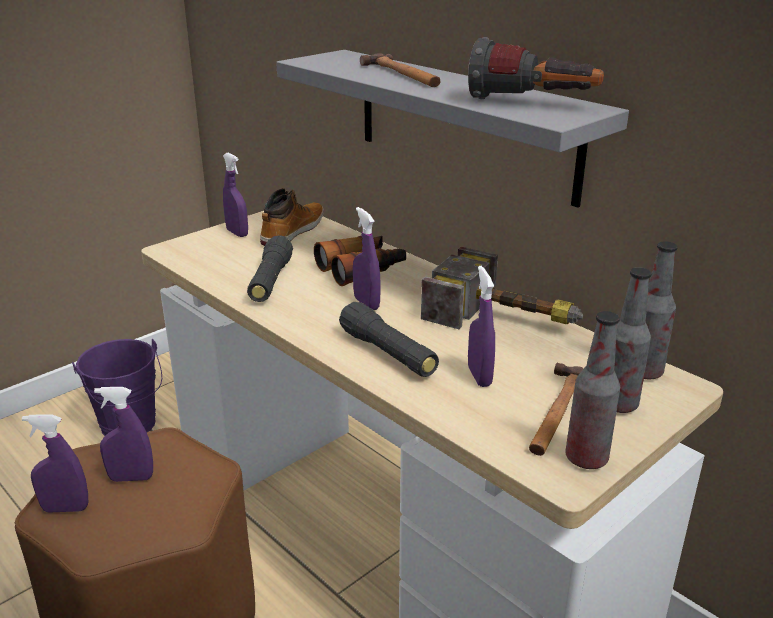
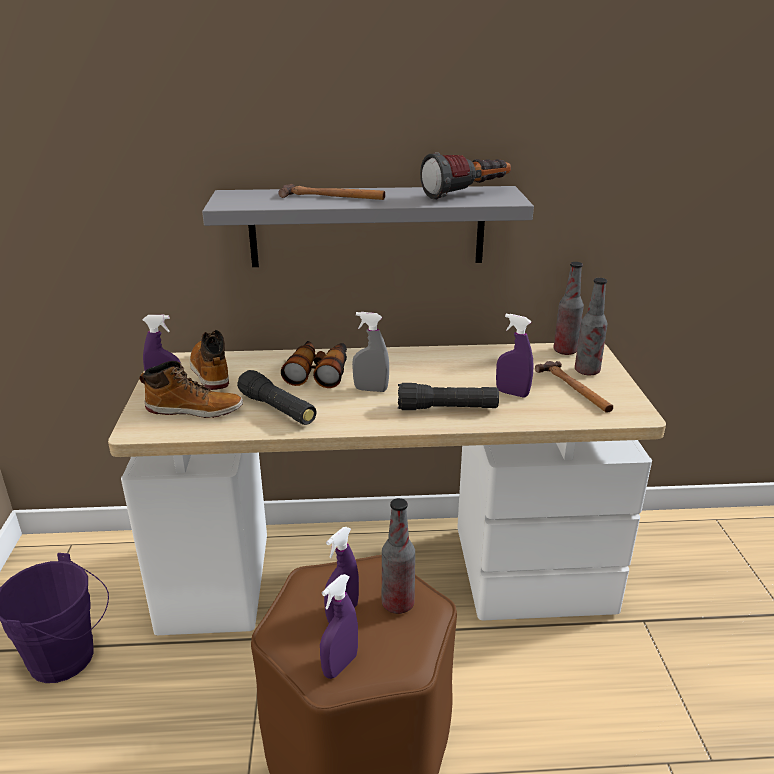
camera: 50 degrees left, 0 degrees up
purple spray bottle [353,207,381,310] -> grey spray bottle [352,312,389,392]
hammer [421,247,583,329] -> none
bottle [566,311,620,469] -> bottle moved to [382,498,415,614]
none -> boot [139,361,243,418]

